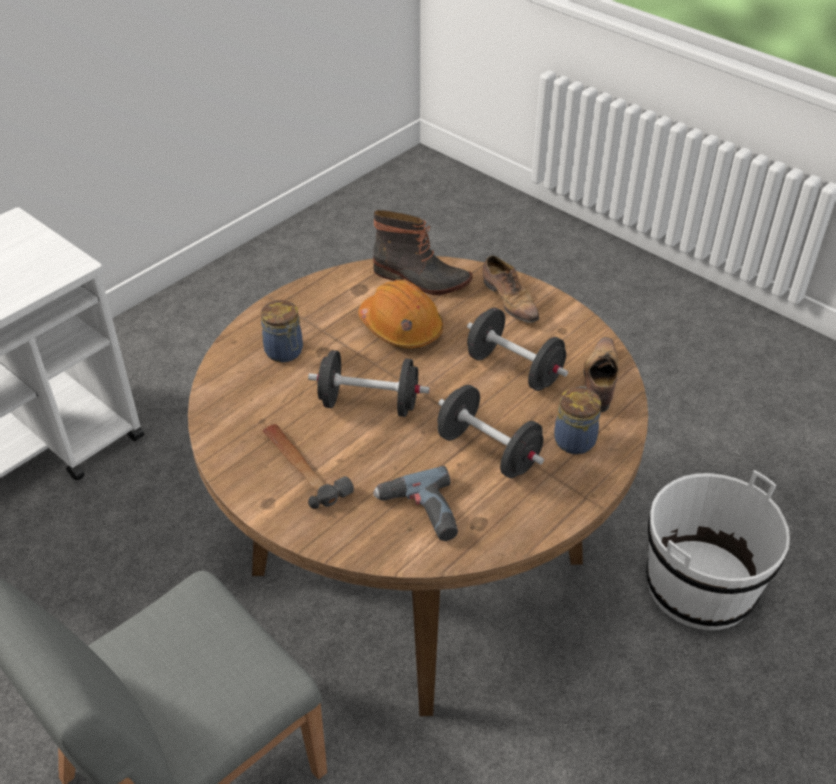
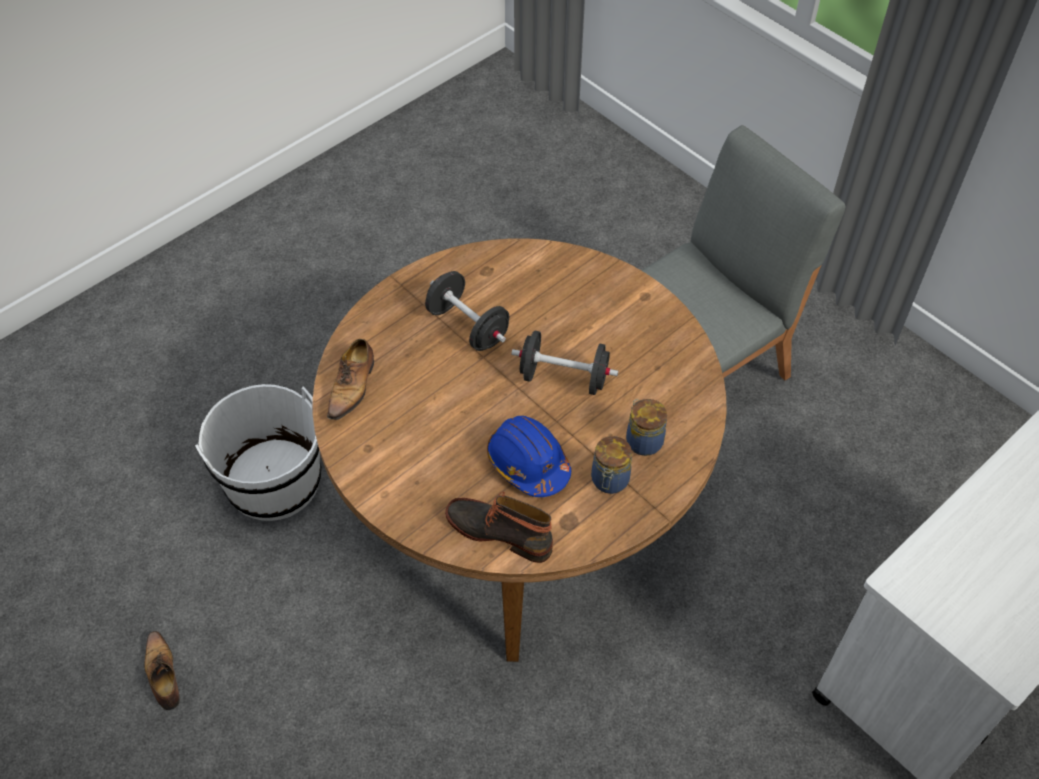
camera: 175 degrees left, 10 degrees up
hammer [263,424,354,509] -> none
orange hard hat [358,280,443,348] -> blue hard hat [487,416,571,497]
power drill [373,466,458,541] -> none
black dumbbell [467,308,568,391] -> none
shoe [483,255,539,323] -> shoe moved to [144,631,180,710]
jar [554,386,601,454] -> jar moved to [591,436,632,494]

